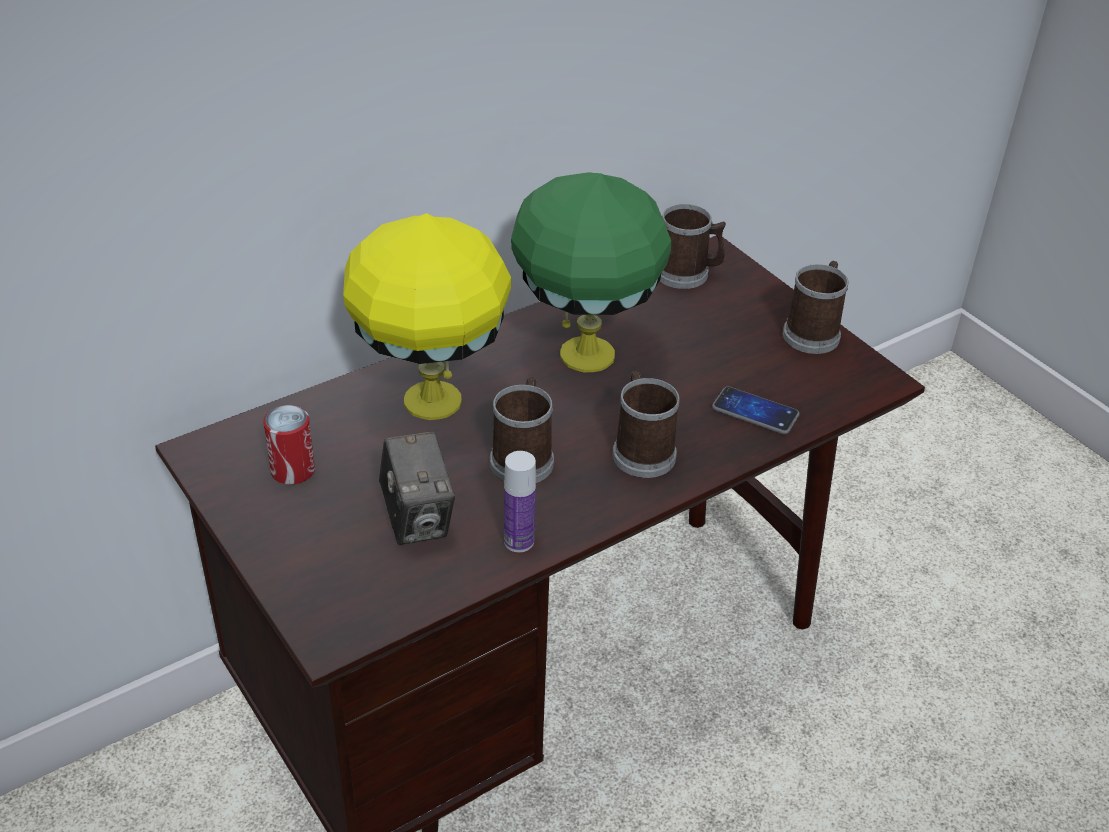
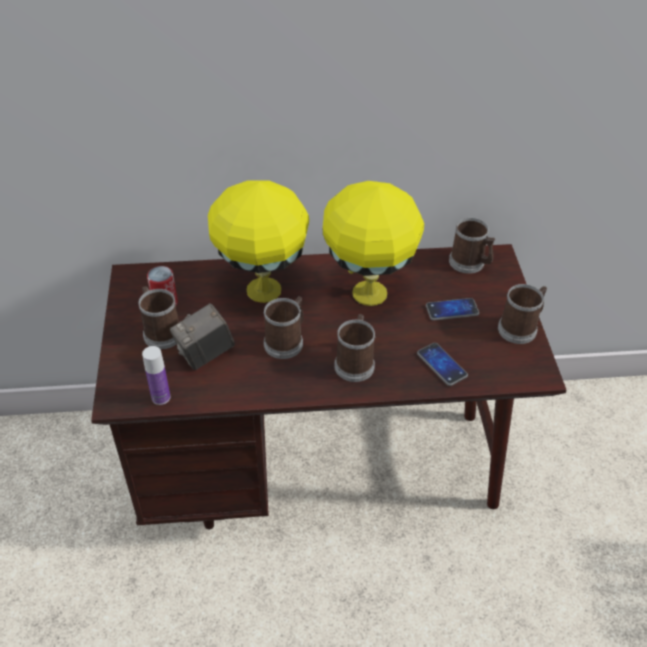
camera: 30 degrees right, 5 degrees up
camera [379,431,455,545] -> camera turned 45 degrees clockwise [170,303,235,370]
bottle [504,451,536,552] -> bottle moved to [142,346,170,405]
green table lamp [511,172,671,372] -> yellow table lamp [323,181,424,306]
none -> mug [139,286,179,349]
none -> phone [426,298,479,321]

